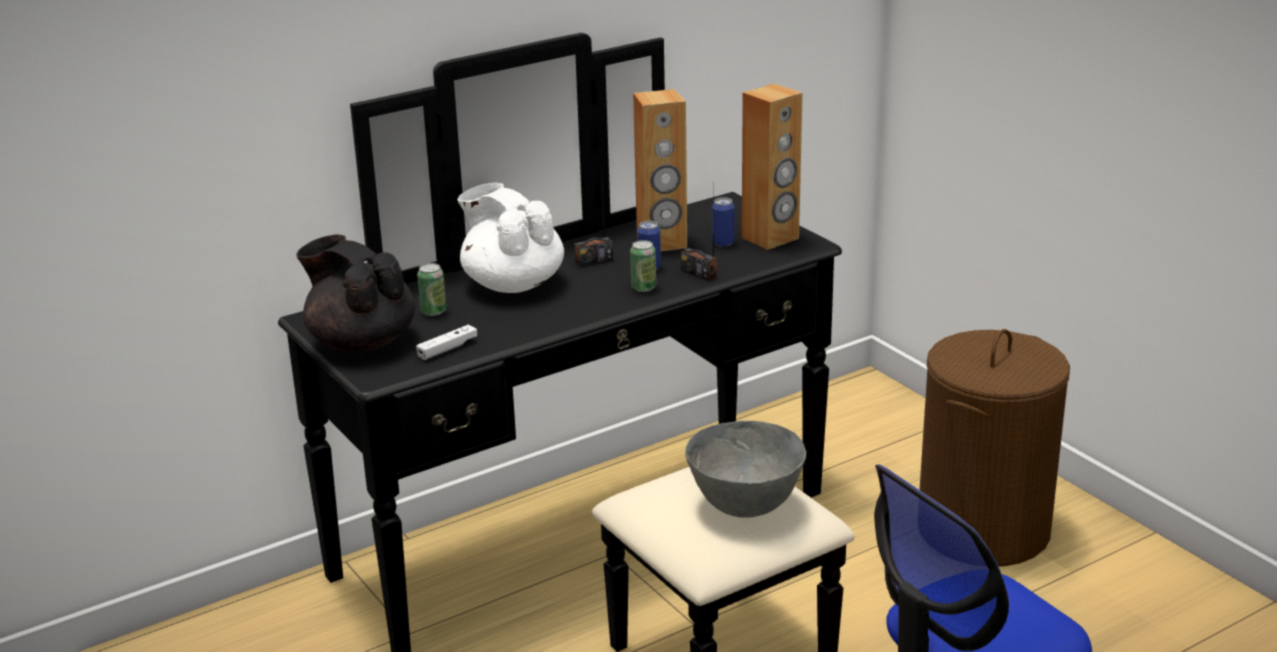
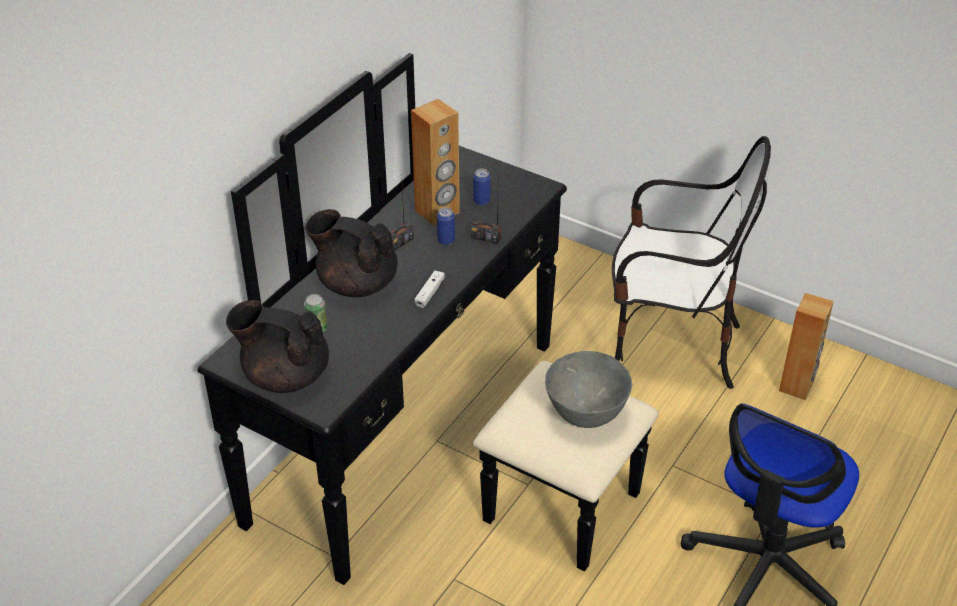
camera: 25 degrees left, 15 degrees up
white game controller [416,325,478,360] -> white game controller moved to [414,270,445,308]
white teapot [457,183,564,293] -> black teapot [305,209,398,297]
can [630,240,656,292] -> none
brown speaker [742,84,803,250] -> brown speaker moved to [779,293,834,400]
brown laundry basket [920,329,1070,566] -> chair [612,136,771,389]

